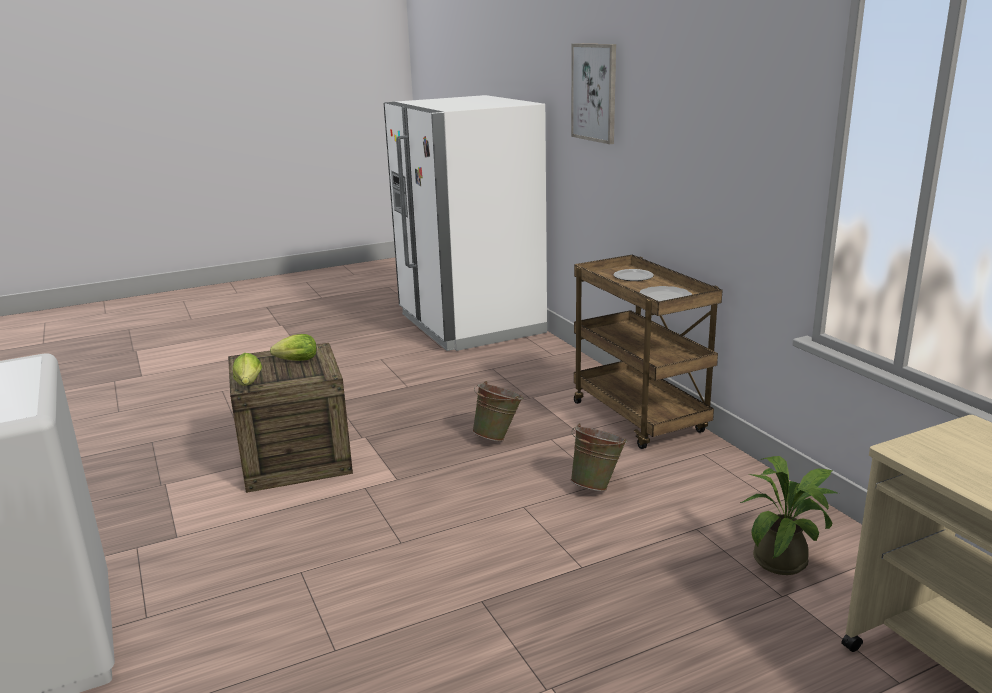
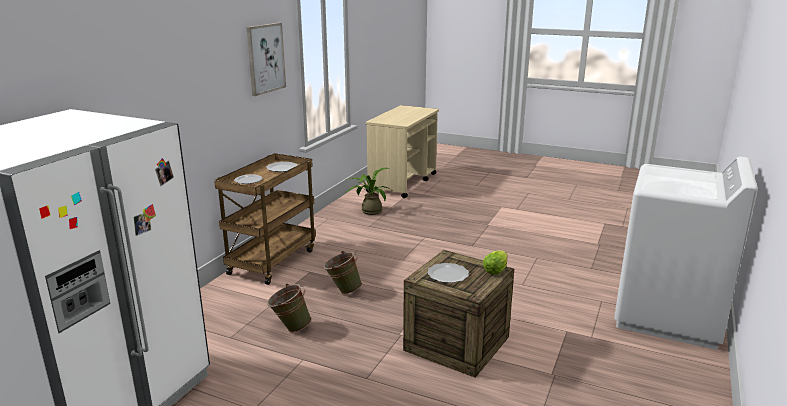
camera: 130 degrees left, 0 degrees up
lettuce [270,334,317,361] -> plate [427,263,469,283]
green bucket [570,423,627,491] -> green bucket moved to [267,284,312,333]
picture [571,44,616,144] -> picture moved to [246,23,286,96]

